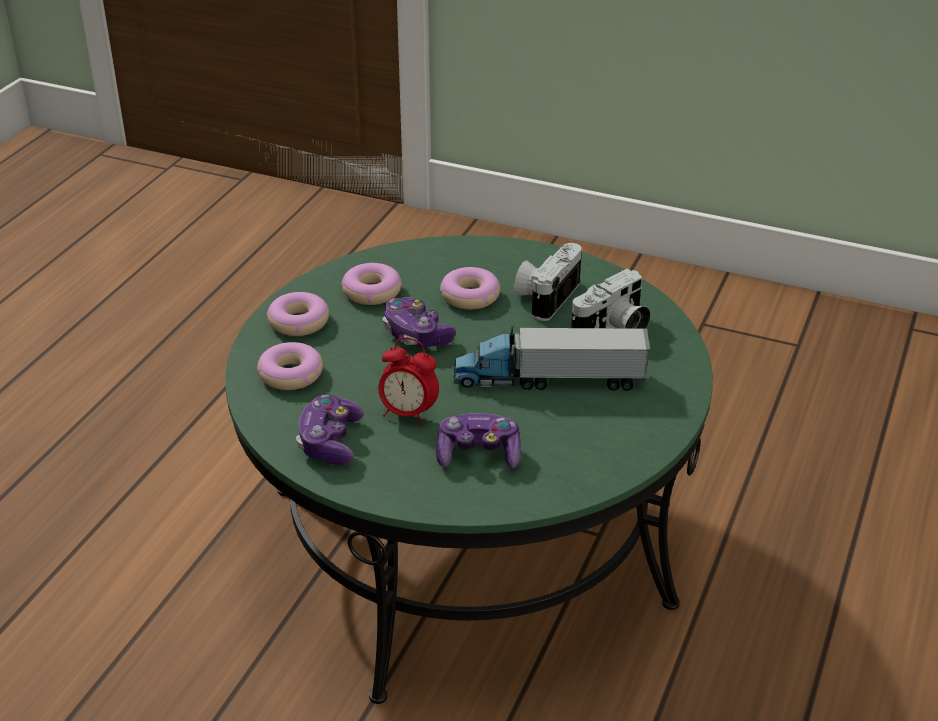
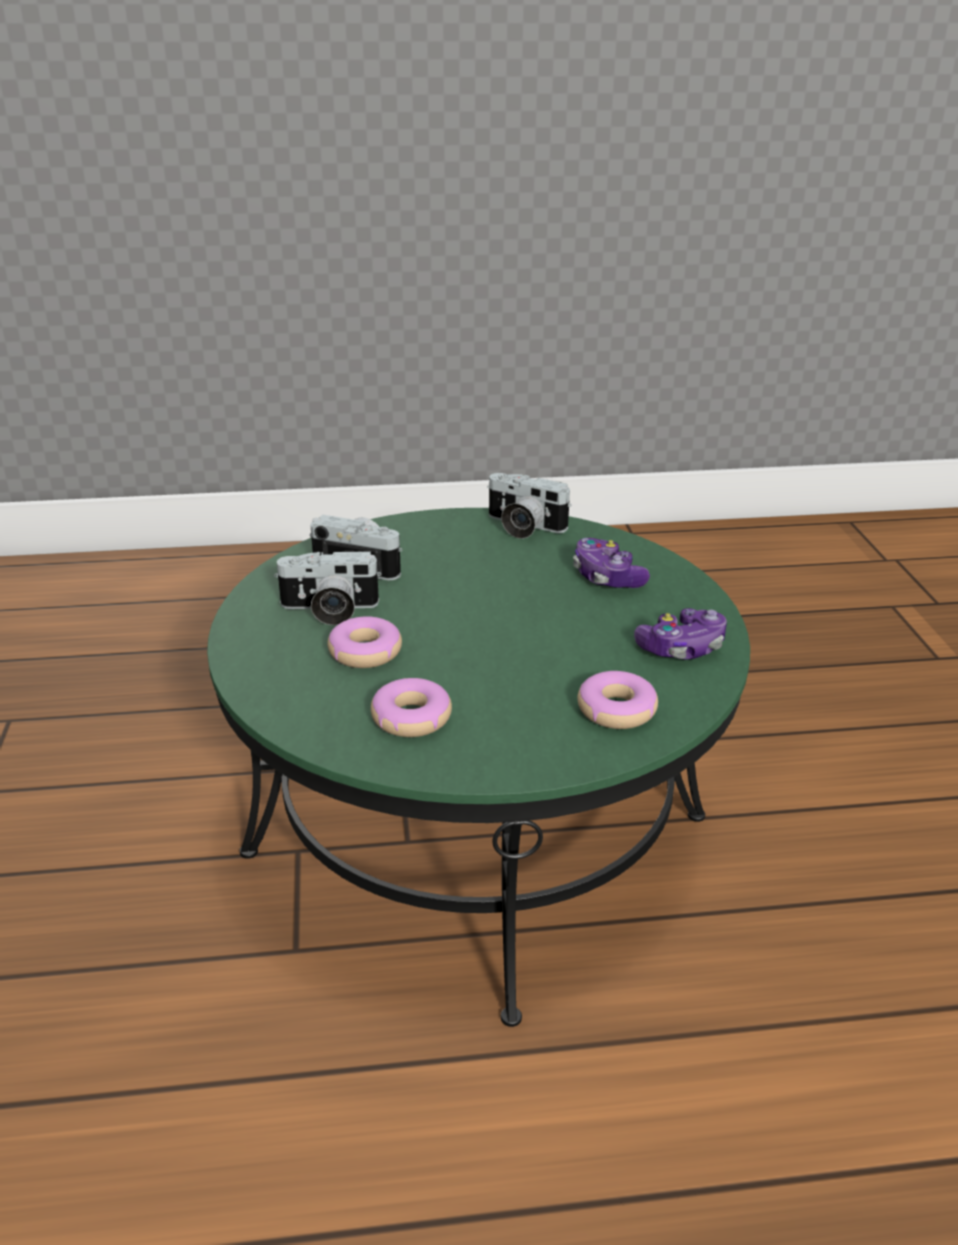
camera: 120 degrees left, 5 degrees down
donut [266,292,329,336] -> none
alarm clock [379,337,439,426] -> none
game controller [383,297,456,347] -> none
toy truck [454,324,650,391] -> none
none -> camera [487,473,571,539]

